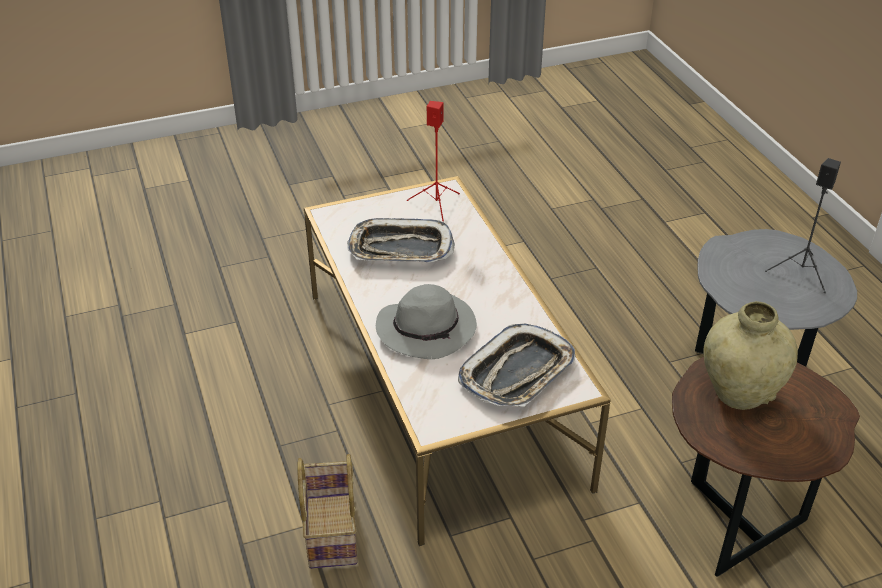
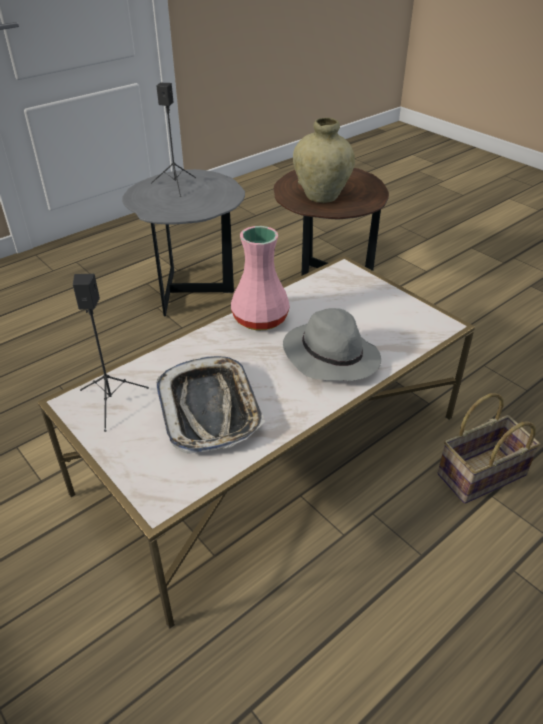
camera: 110 degrees left, 0 degrees up
red speaker [407,101,460,222] -> black speaker [73,274,149,432]
tray [458,323,576,407] -> none
none -> pink vase [231,226,290,331]

